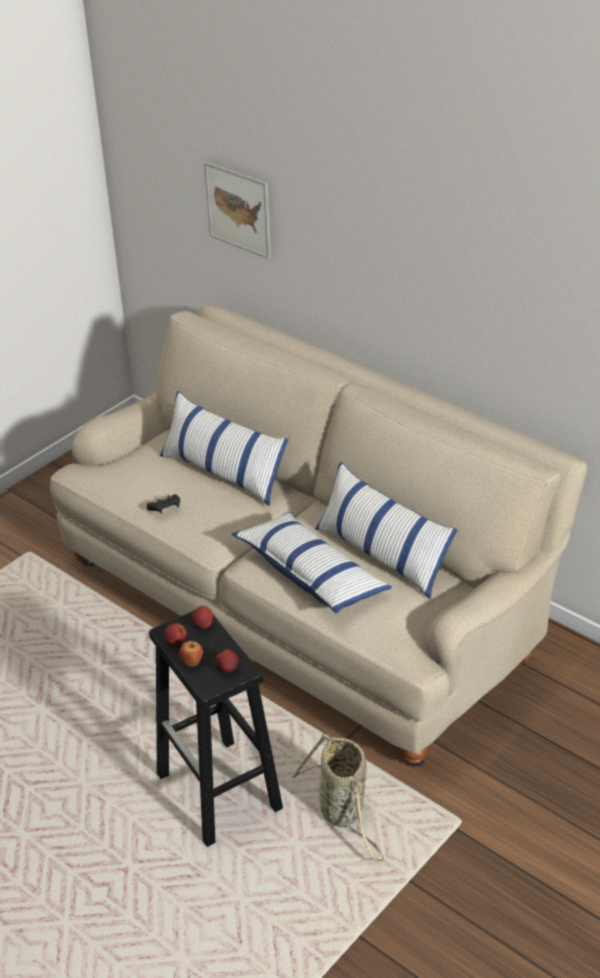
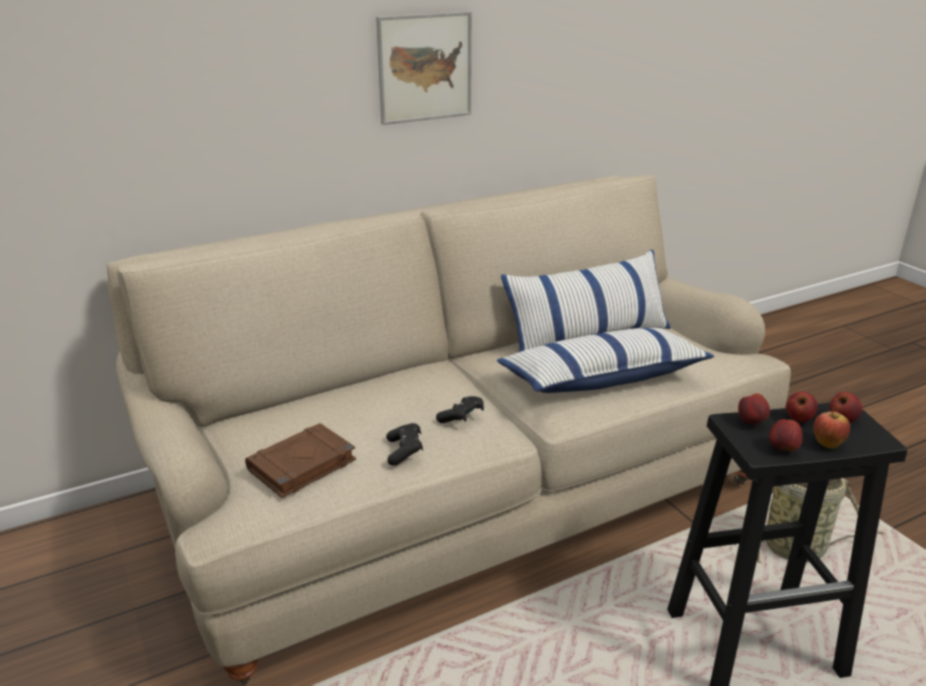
camera: 70 degrees left, 10 degrees down
pillow [160,391,289,506] -> none
picture [204,161,271,259] -> picture moved to [376,11,472,125]
none -> brown book [245,423,356,498]
none -> black game controller [436,396,484,423]
none -> apple [786,391,818,422]

